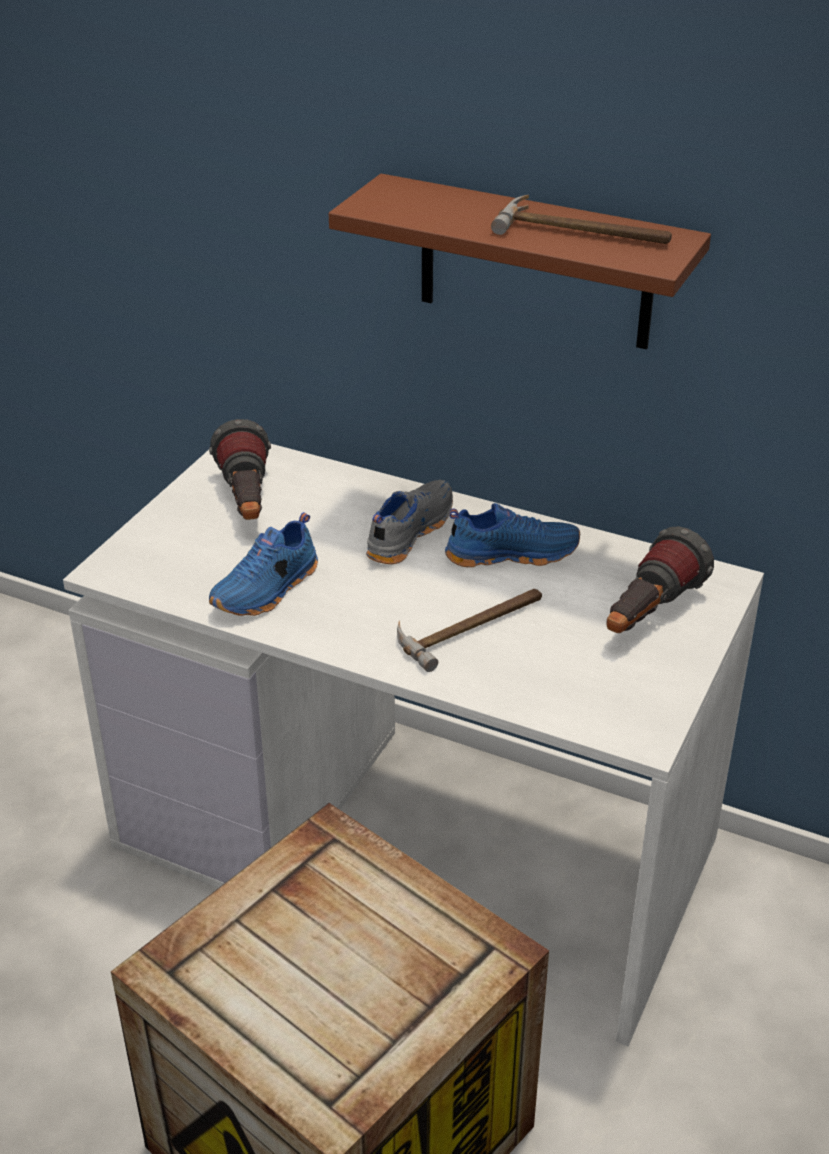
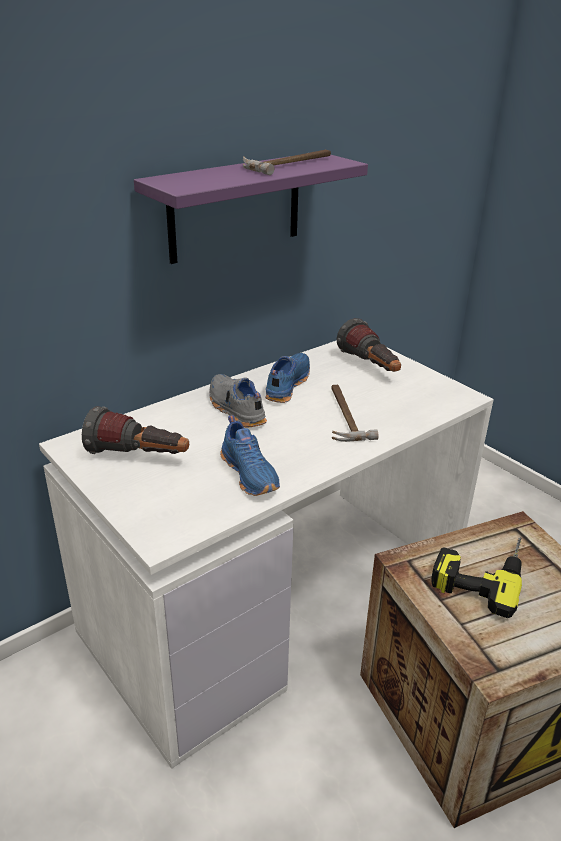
camera: 65 degrees left, 5 degrees down
brown shelf [329,174,711,350] -> purple shelf [134,155,368,264]
none -> power drill [431,537,522,618]

